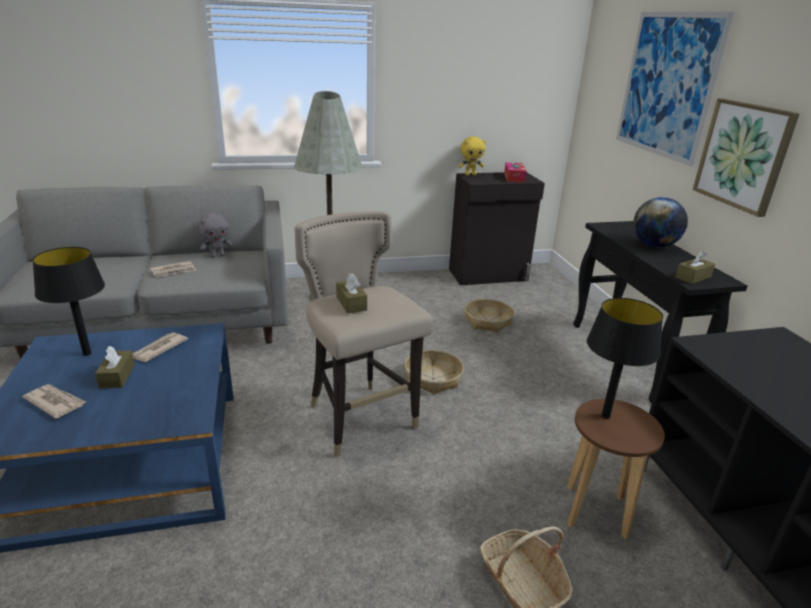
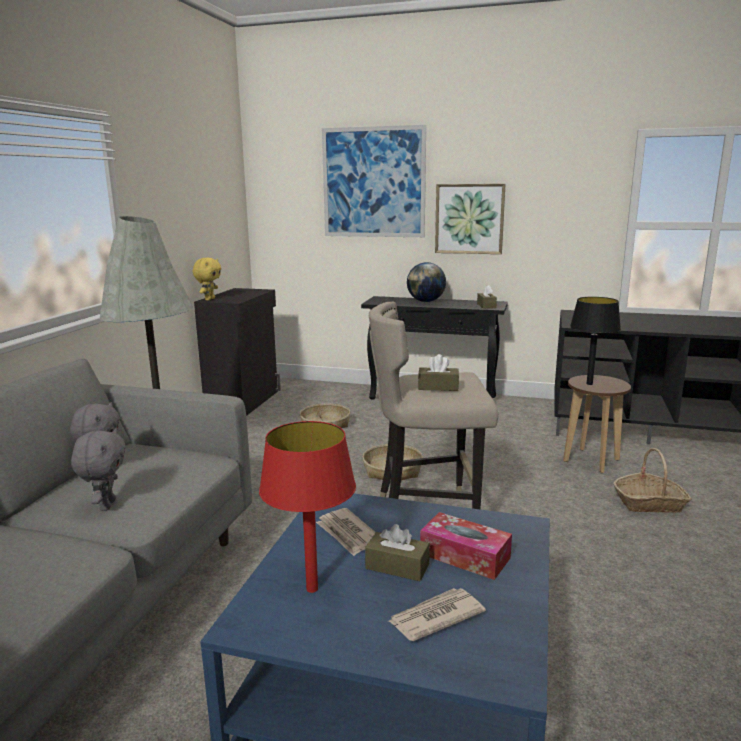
camera: 60 degrees left, 10 degrees down
black table lamp [32,247,105,356] -> red table lamp [259,421,356,593]
newspaper [150,261,196,277] -> grey plush toy [71,428,126,511]
tissue box [504,162,526,182] -> tissue box moved to [420,512,512,580]

